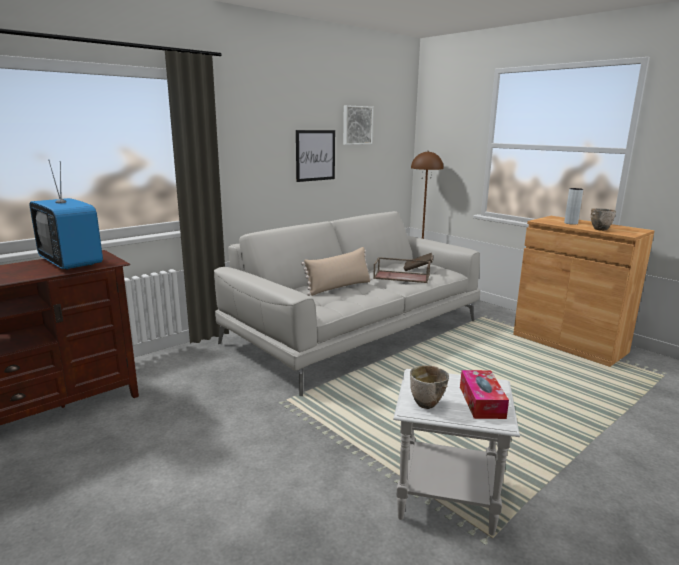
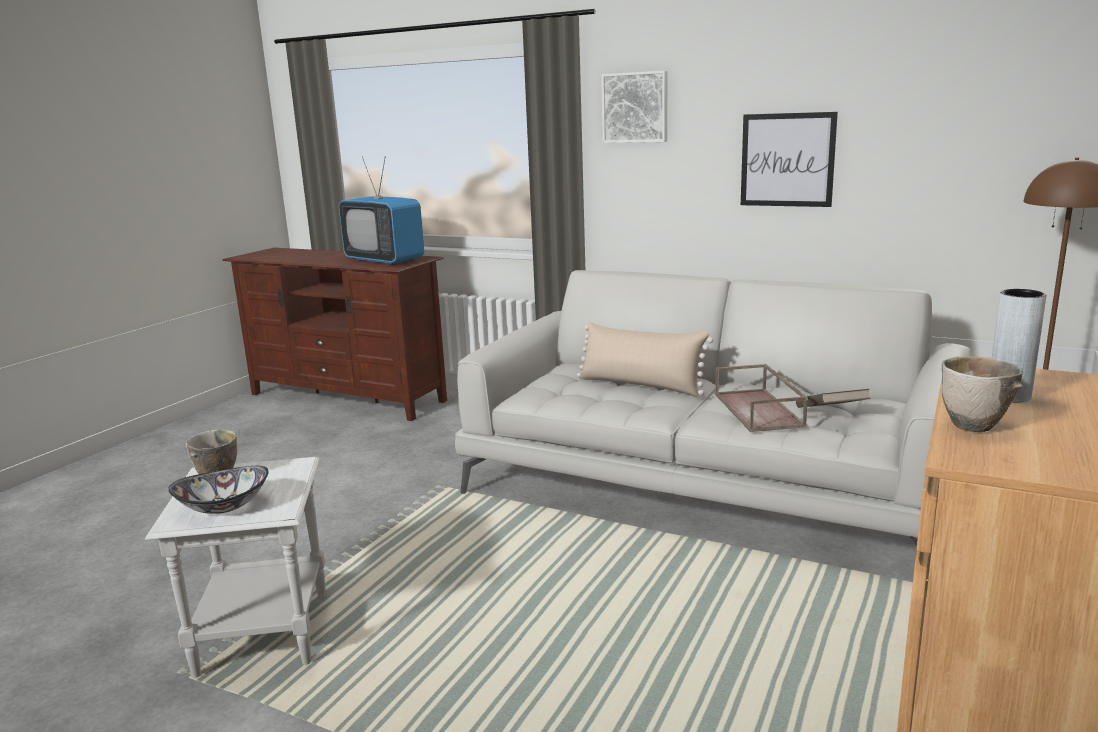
camera: 70 degrees right, 0 degrees up
television [30,159,103,270] -> television turned 75 degrees counterclockwise [339,156,424,265]
picture [343,105,373,145] -> picture moved to [601,71,667,143]
tissue box [460,370,509,419] -> bowl [168,466,269,514]

